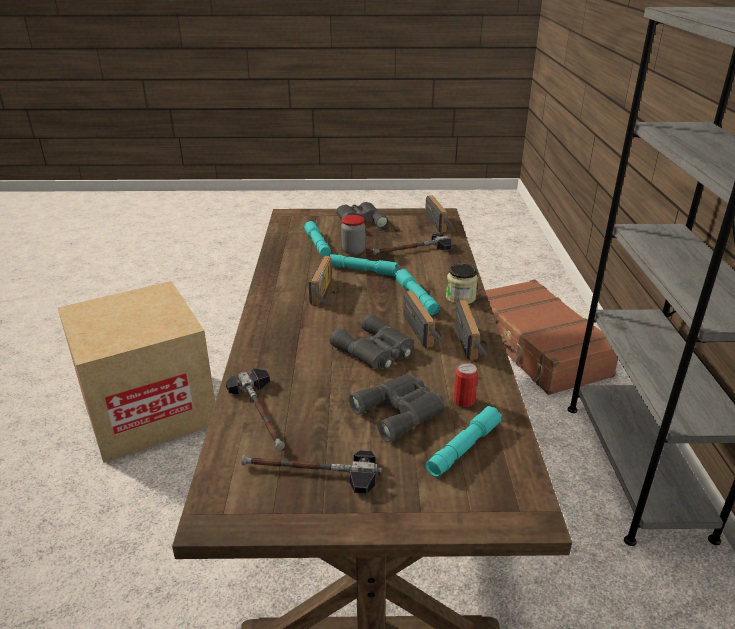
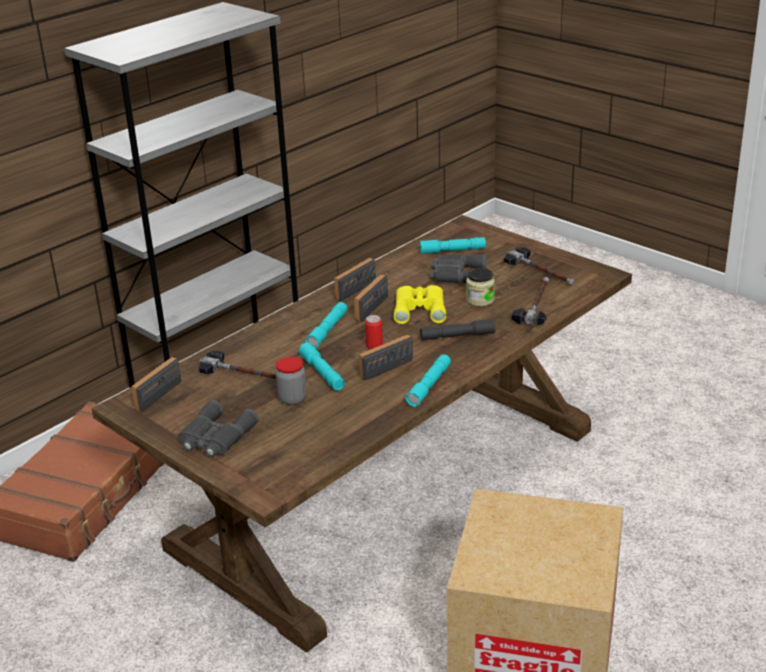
camera: 135 degrees left, 0 degrees up
turquoise flashlight [304,221,331,257] -> turquoise flashlight moved to [405,355,451,407]
grey binoculars [329,314,414,370] -> yellow binoculars [394,285,446,324]
jar [446,264,478,304] -> jar moved to [466,268,495,306]
can [453,362,478,407] -> can moved to [365,315,383,349]
none -> grey flashlight [420,319,496,340]

